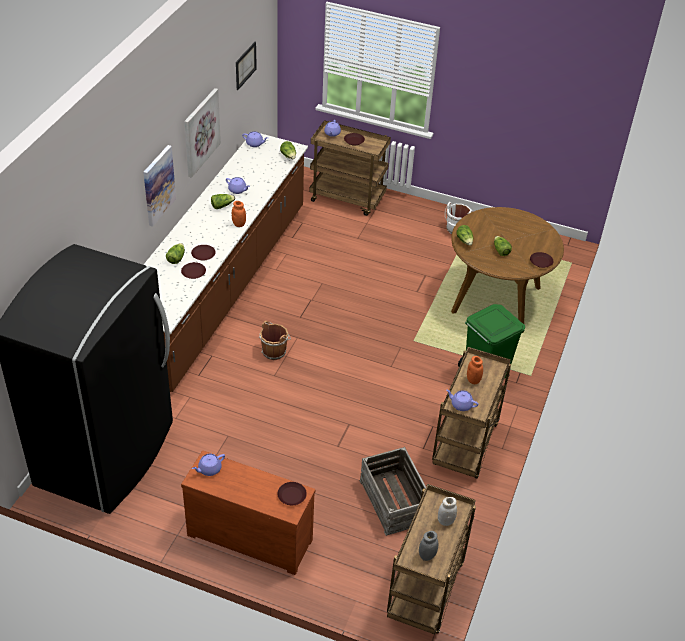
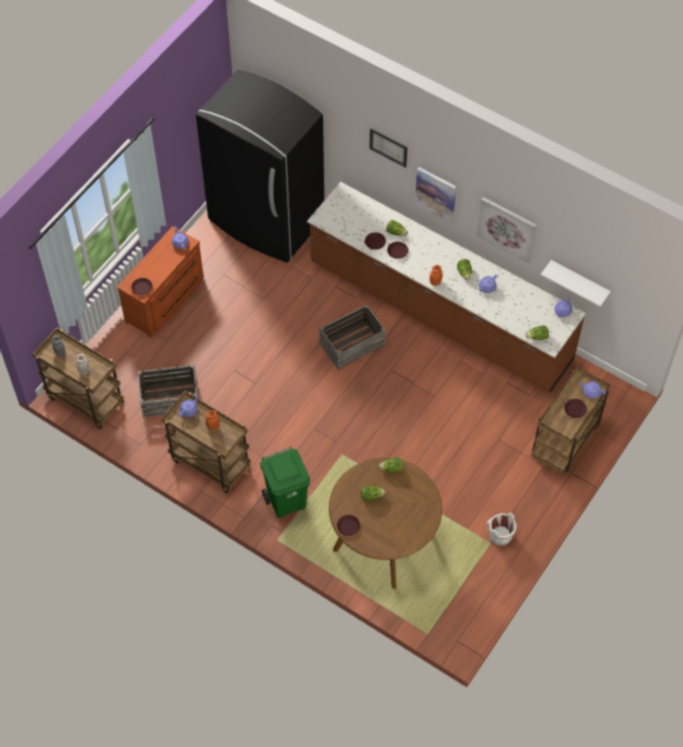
camera: 105 degrees right, 15 degrees up
picture [236,42,257,90] -> picture moved to [369,128,408,168]
brown bucket [259,321,291,360] -> crate [319,304,386,370]
none -> white shelf [541,260,611,307]

